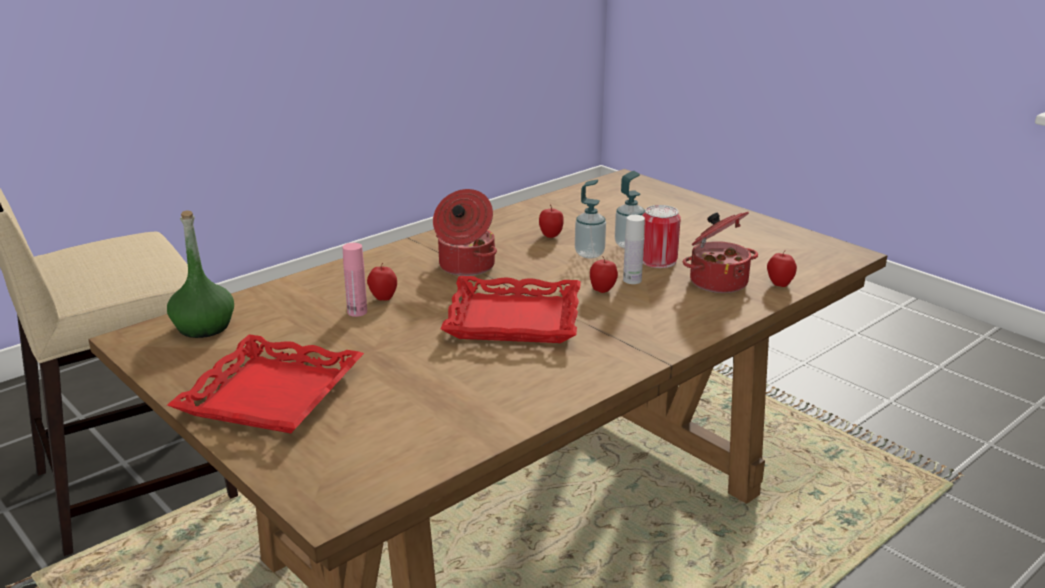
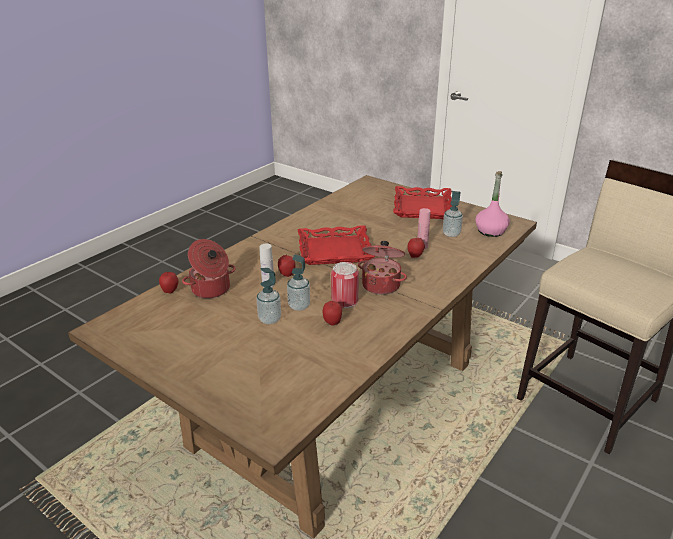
camera: 170 degrees right, 5 degrees up
green bottle [167,210,234,338] -> pink bottle [475,171,510,237]
can [642,205,681,268] -> can moved to [331,262,359,308]
none -> soap dispenser [443,191,463,237]

